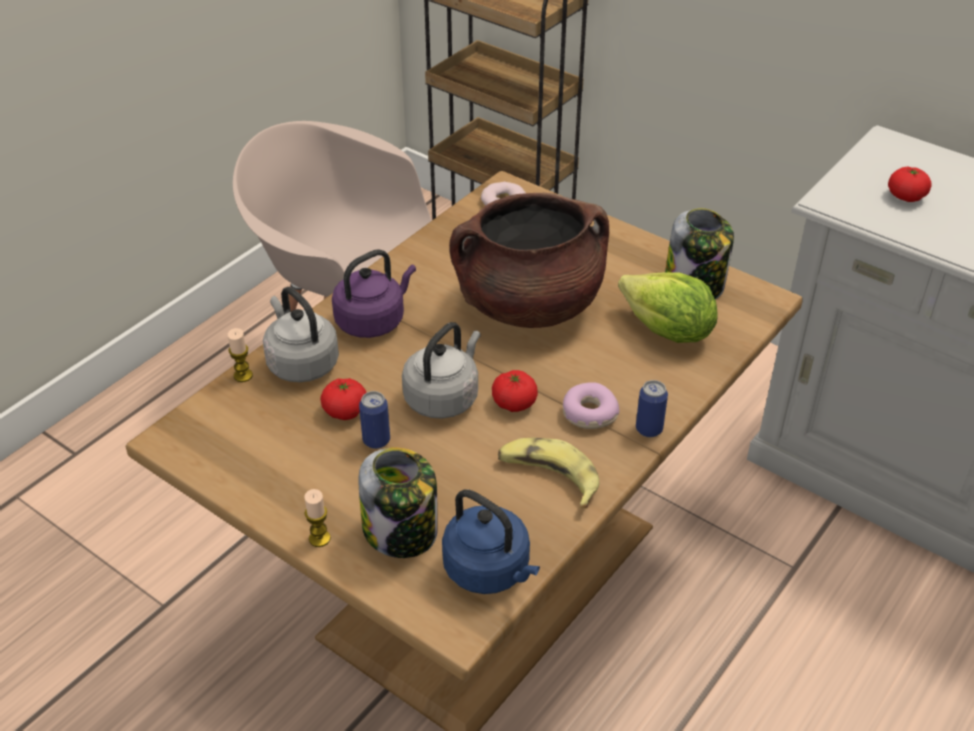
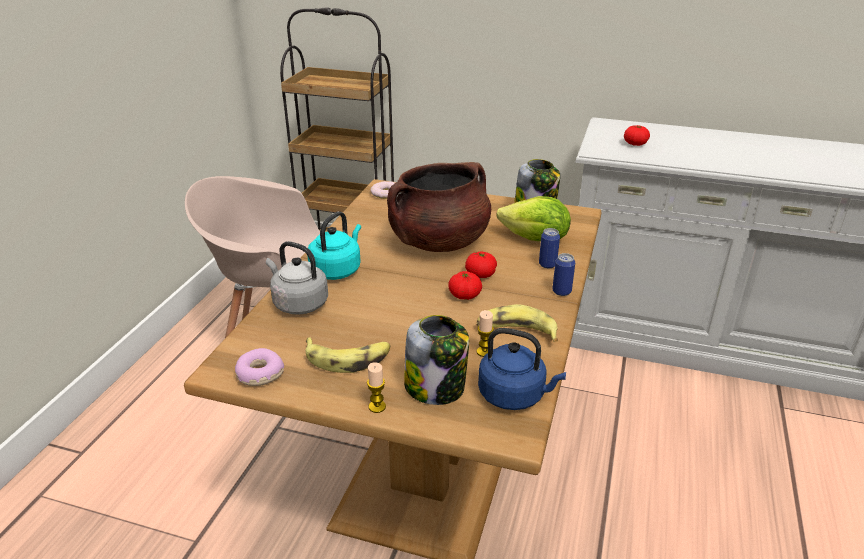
camera: 20 degrees left, 10 degrees down
candle [228,328,253,382] -> candle moved to [477,310,494,357]
tomato [320,378,367,420] -> tomato moved to [465,251,497,278]
purple kettle [332,249,416,338] -> turquoise kettle [307,211,361,280]
can [359,391,390,449] -> can moved to [539,228,560,268]
grey kettle [402,322,481,419] -> none
donut [563,382,620,429] -> donut moved to [235,348,284,386]
none -> banana [305,337,390,373]

